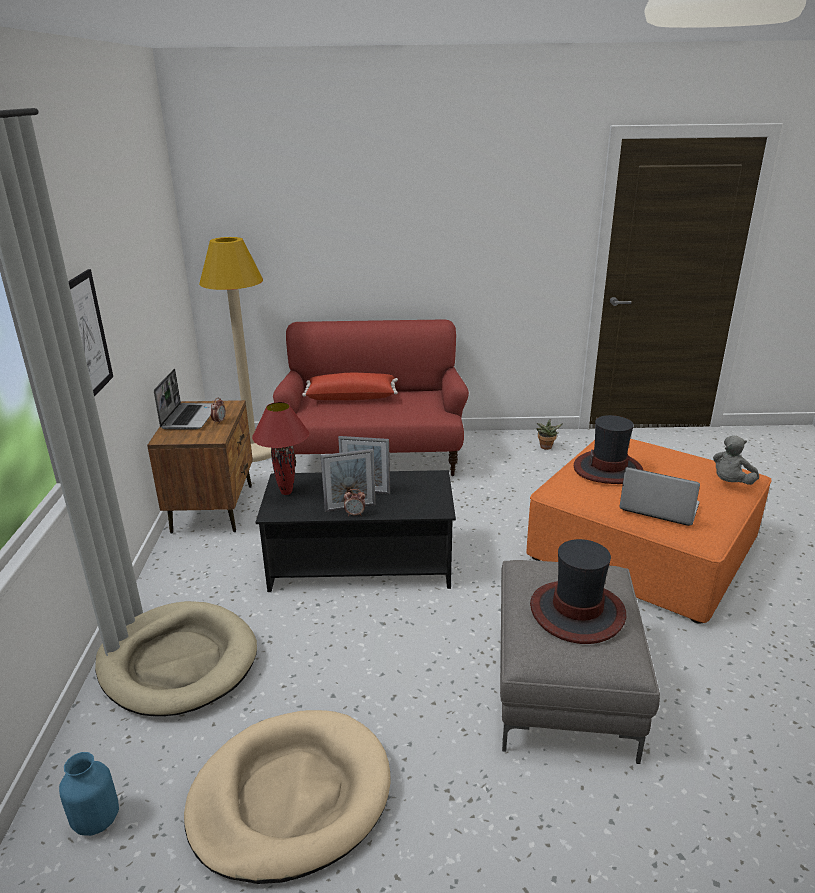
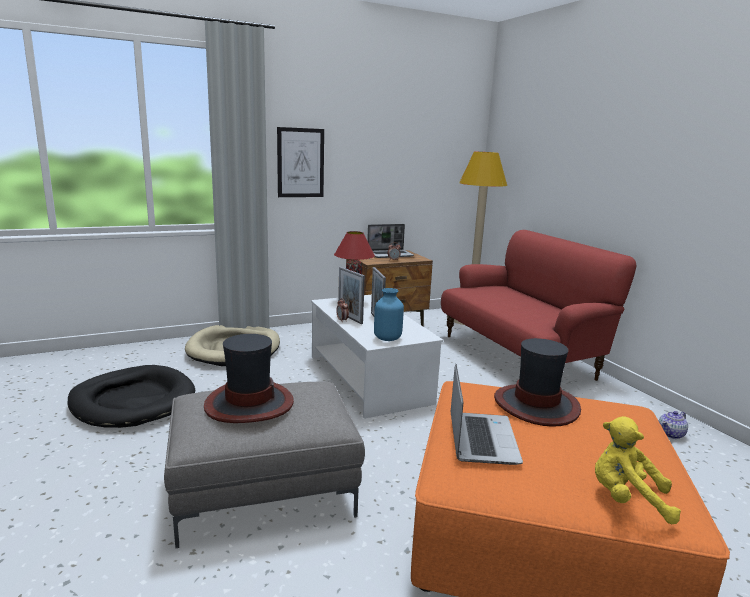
camera: 65 degrees right, 10 degrees down
blue vase [59,752,119,836] -> blue vase moved to [374,288,404,341]
beige dog bed [184,710,391,884] -> black dog bed [68,365,195,428]
black coffee table [256,470,456,592] -> white coffee table [311,295,443,419]
red pillow [302,373,398,400] -> none
potted plant [536,419,562,450] -> teapot [659,411,688,439]
grey plush toy [713,436,759,485] -> yellow plush toy [595,416,681,524]

